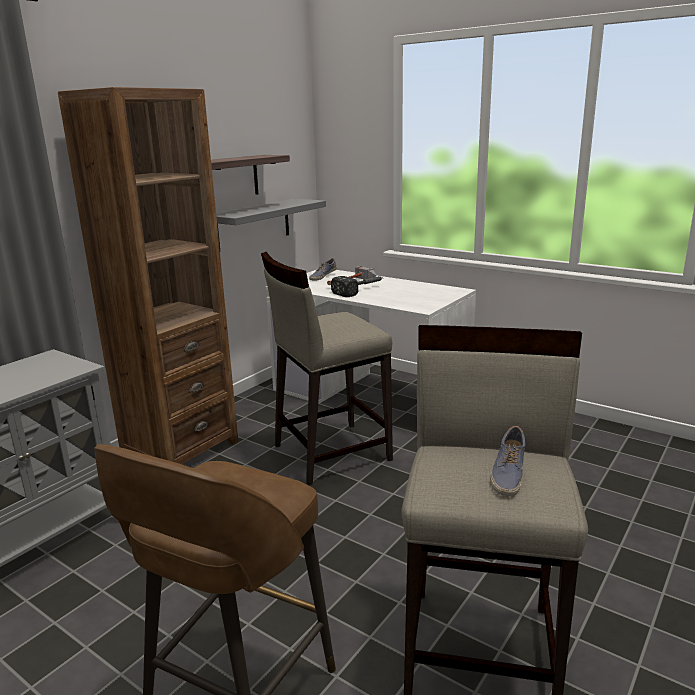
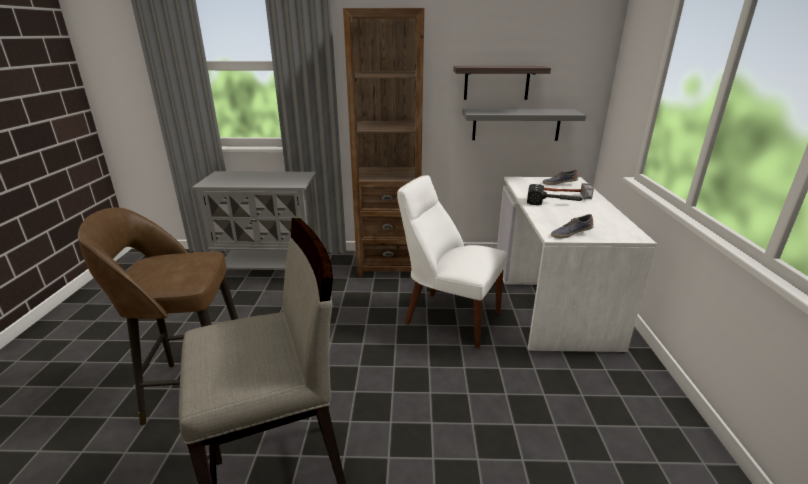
camera: 55 degrees right, 5 degrees up
beige stool [261,252,393,486] -> white chair [397,175,507,349]
shoe [490,426,525,496] -> shoe moved to [551,214,594,239]

